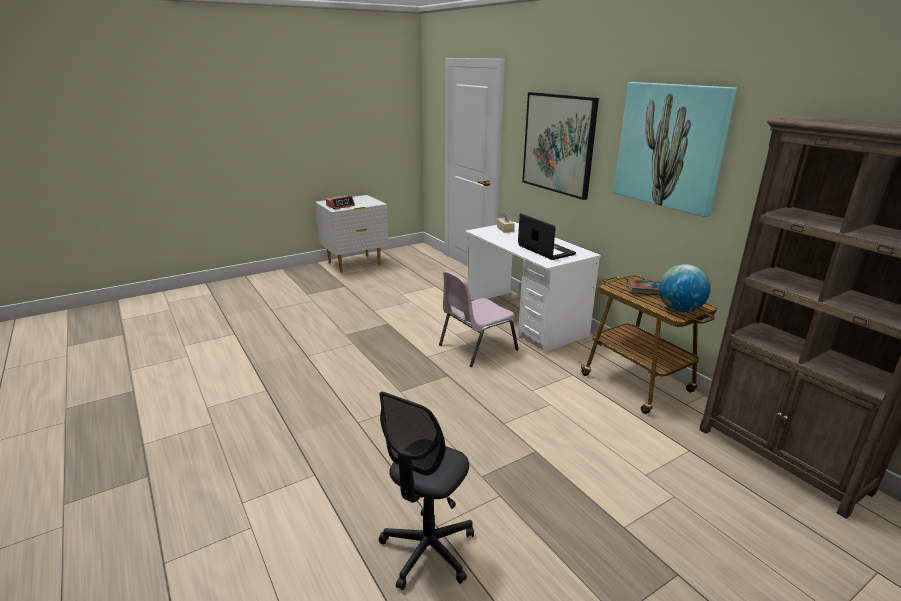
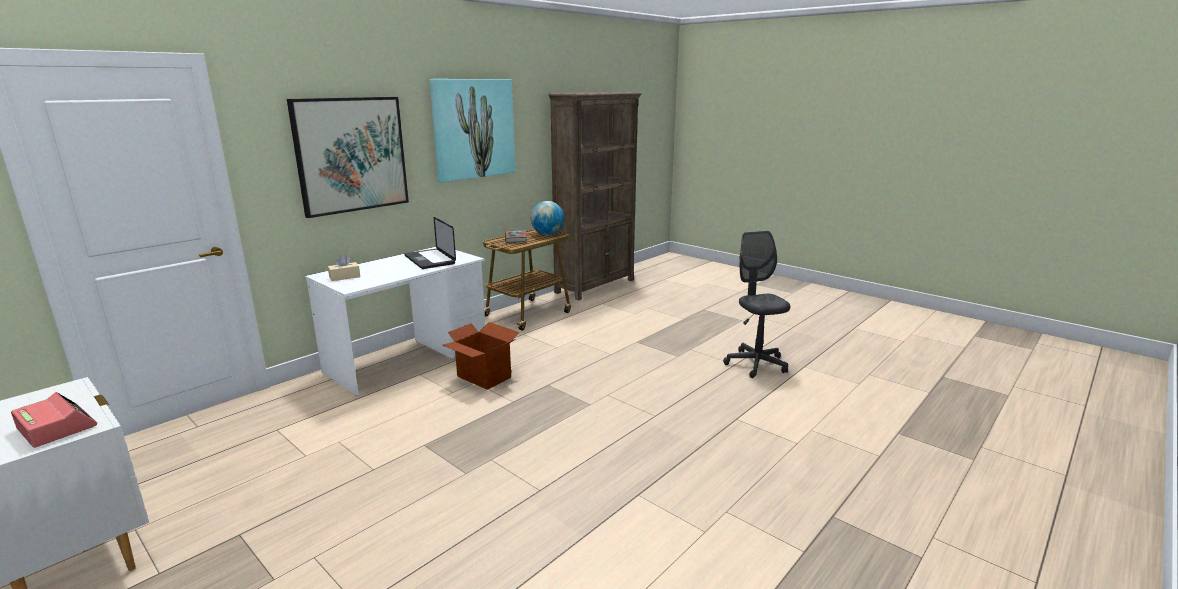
camera: 105 degrees left, 5 degrees down
grey office chair [379,392,474,590] -> grey office chair turned 120 degrees counterclockwise [723,231,790,378]
pink chair [439,271,519,367] -> cardboard box [442,322,520,390]
laptop [518,213,576,260] -> laptop turned 75 degrees counterclockwise [405,217,456,269]

